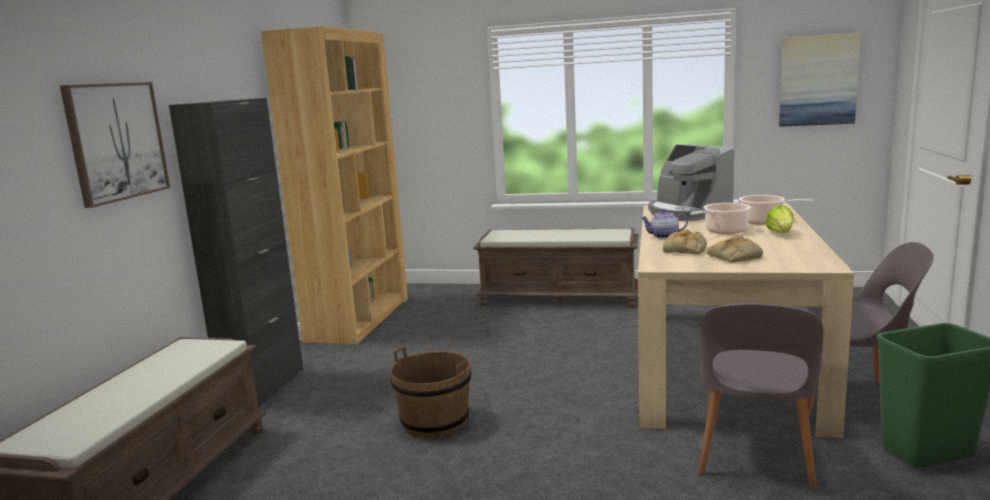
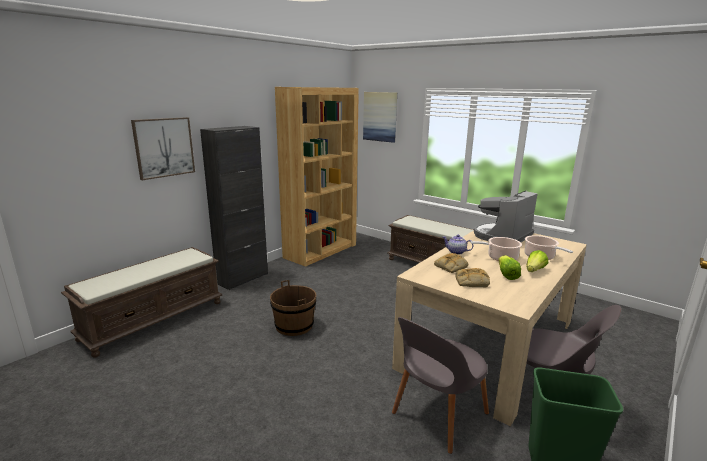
camera: 25 degrees right, 5 degrees up
coffee machine [648,144,734,221] -> coffee machine turned 45 degrees clockwise [474,191,538,242]
picture [779,33,861,127] -> picture moved to [363,92,397,143]
none -> lettuce [498,255,521,280]

